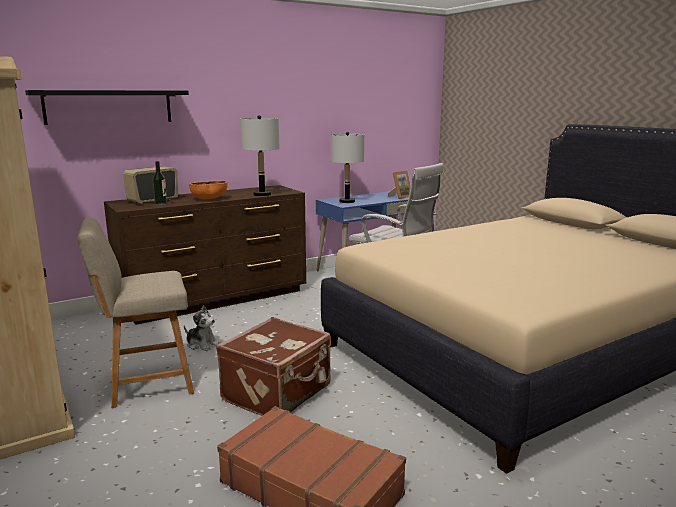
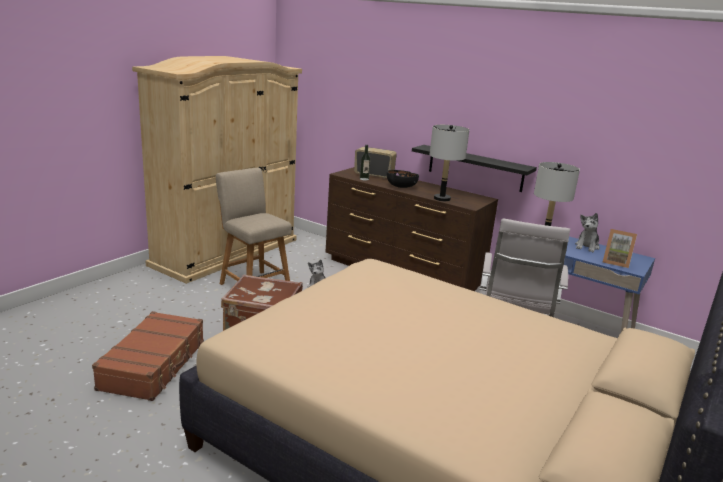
camera: 65 degrees right, 5 degrees up
black shelf [25,90,189,125] -> black shelf moved to [412,145,537,192]
orange bowl [189,181,227,199] -> black bowl [387,170,419,188]
none -> plush toy [575,213,600,252]

